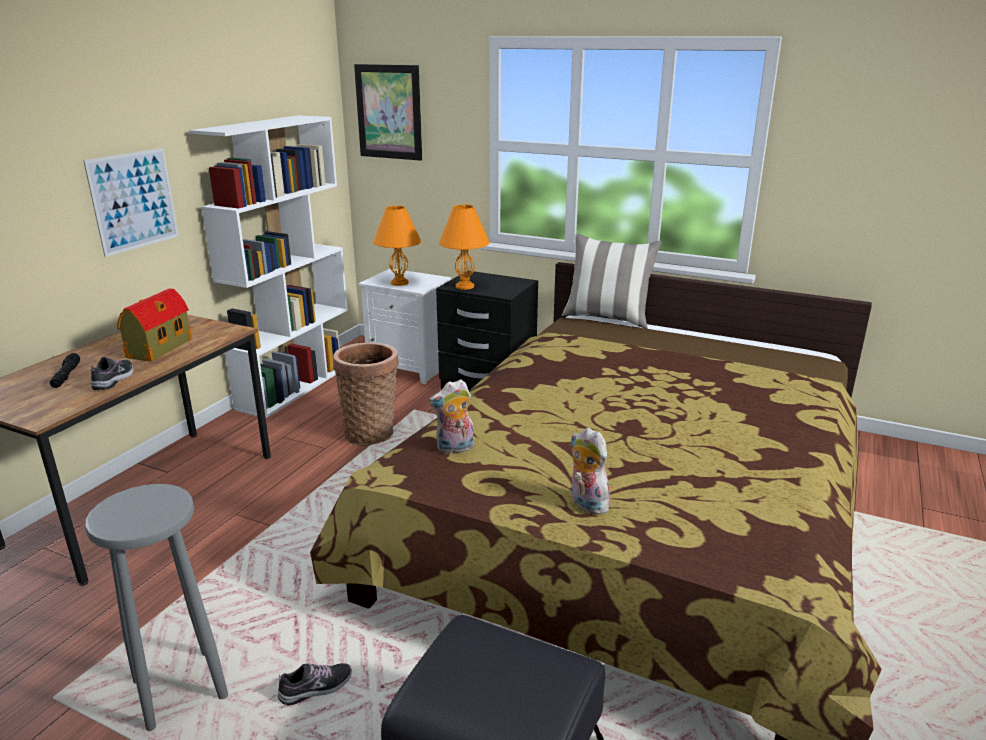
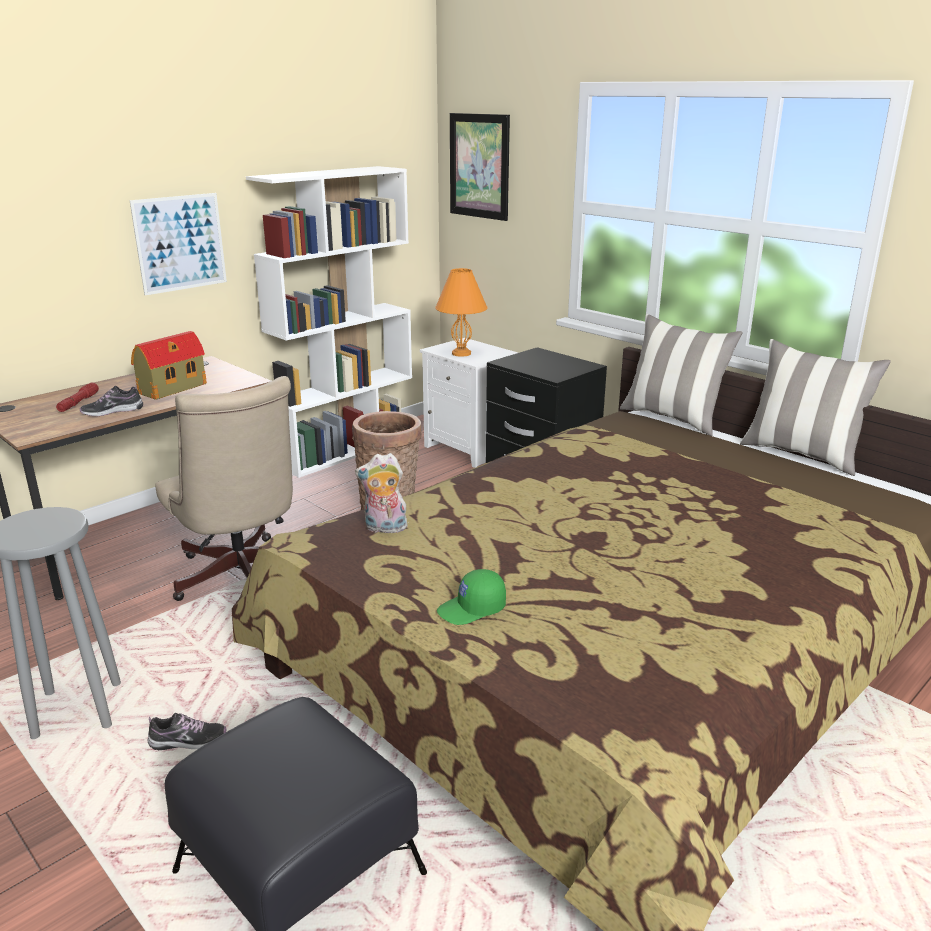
camera: 20 degrees right, 0 degrees up
black flashlight [50,353,80,388] -> red flashlight [56,383,99,412]
shoe [91,357,134,390] -> shoe turned 135 degrees counterclockwise [80,385,143,417]
orange table lamp [439,204,490,290] -> none
plush toy [571,427,610,515] -> green cap [437,569,506,625]
none -> beige office chair [155,376,293,601]
none -> pillow [740,339,891,476]

